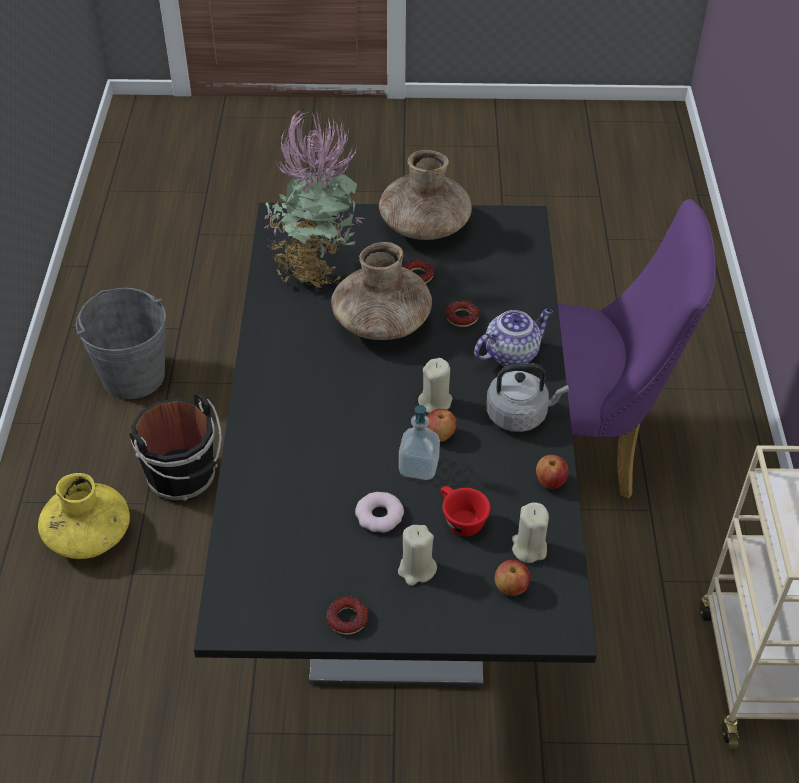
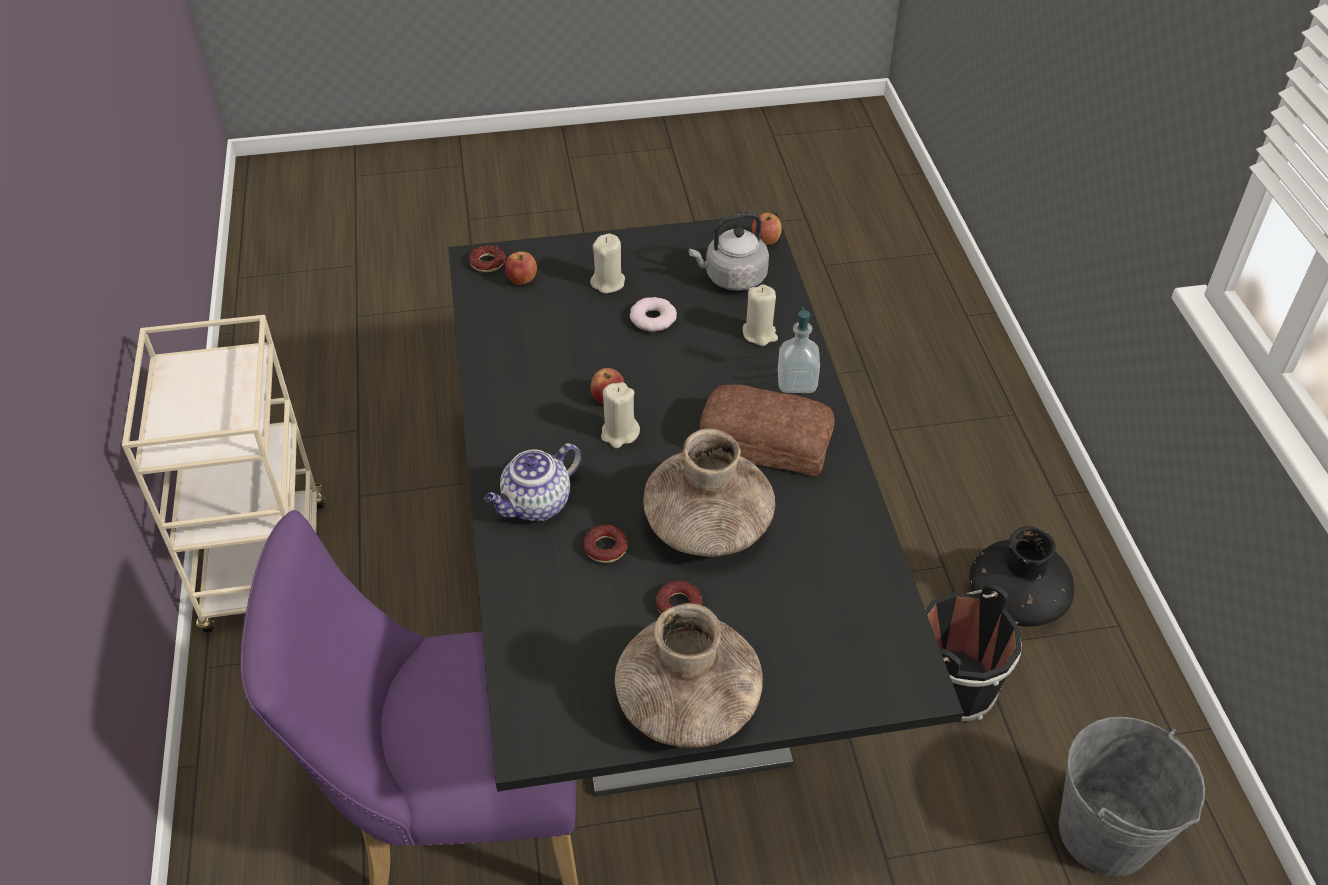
camera: 170 degrees right, 0 degrees up
yellow vase [38,473,130,559] -> black vase [970,526,1074,626]
potted plant [263,108,365,290] -> none
donut [326,596,368,635] -> donut moved to [469,245,505,272]
soap dispenser [399,405,440,480] -> soap dispenser moved to [778,307,820,393]
red cup [440,486,491,536] -> none
grey kettle [486,363,569,432] -> grey kettle moved to [688,212,769,291]
beige candle [512,502,549,563] -> beige candle moved to [743,284,778,346]
apple [536,455,568,489] -> apple moved to [752,213,782,245]
none -> bread [700,385,835,476]

